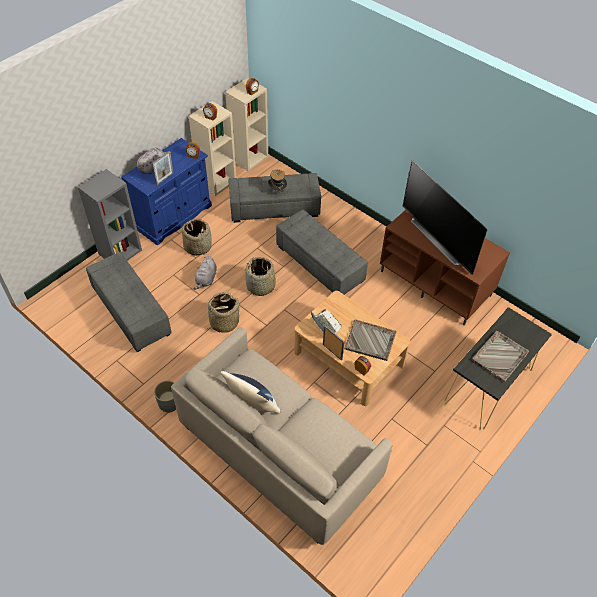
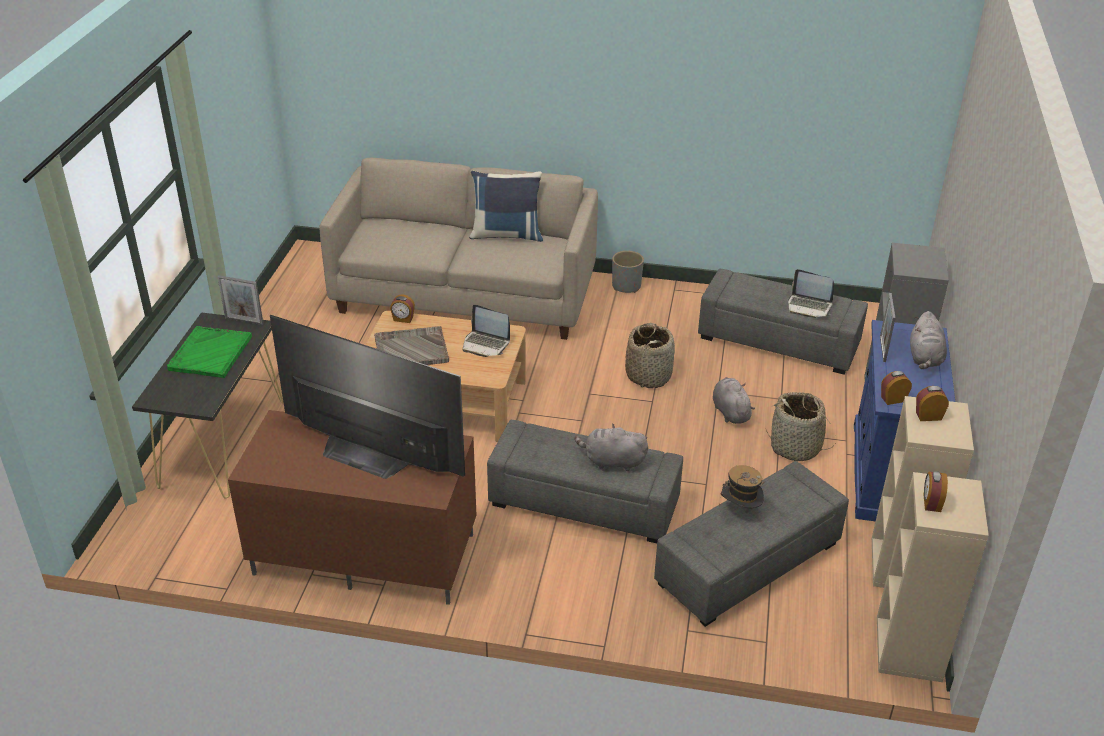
camera: 150 degrees right, 15 degrees down
basket [245,257,276,296] -> none
picture frame [323,325,345,361] -> picture frame moved to [217,275,263,325]
grey tray [472,331,529,382] -> green tray [167,326,252,378]
none -> grey plush toy [575,424,648,471]
none -> laptop [788,269,834,318]

